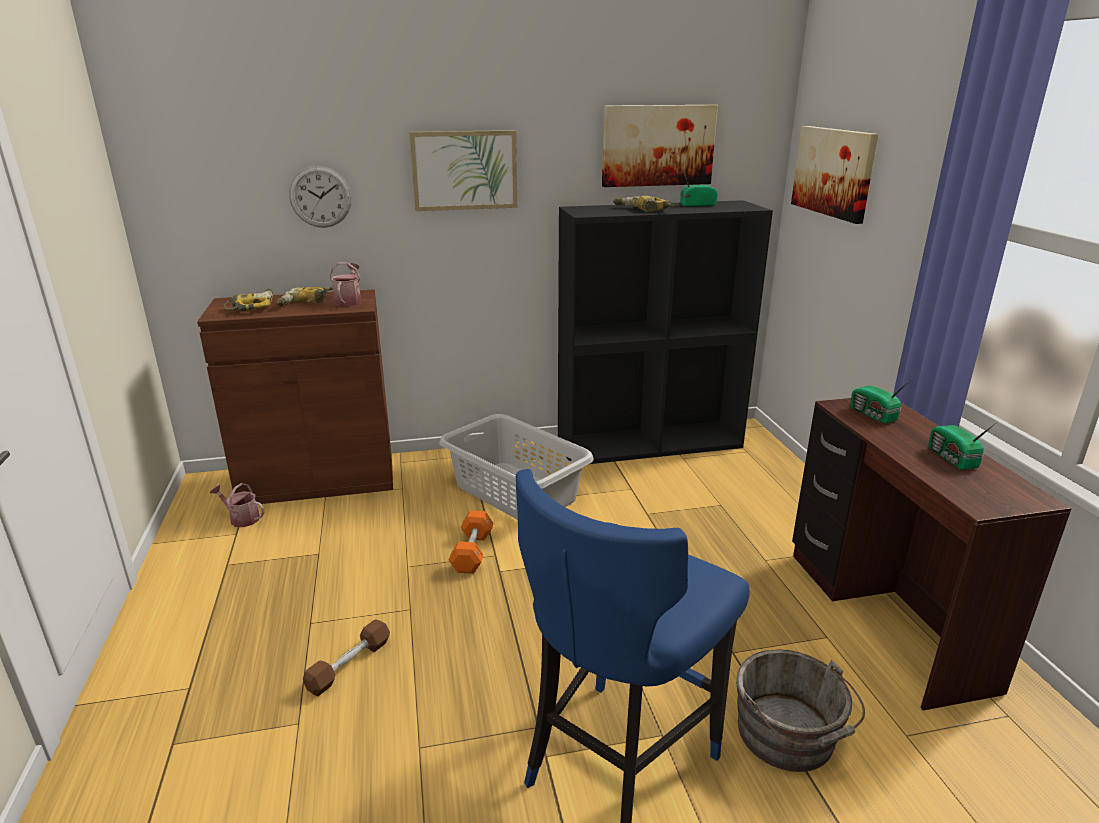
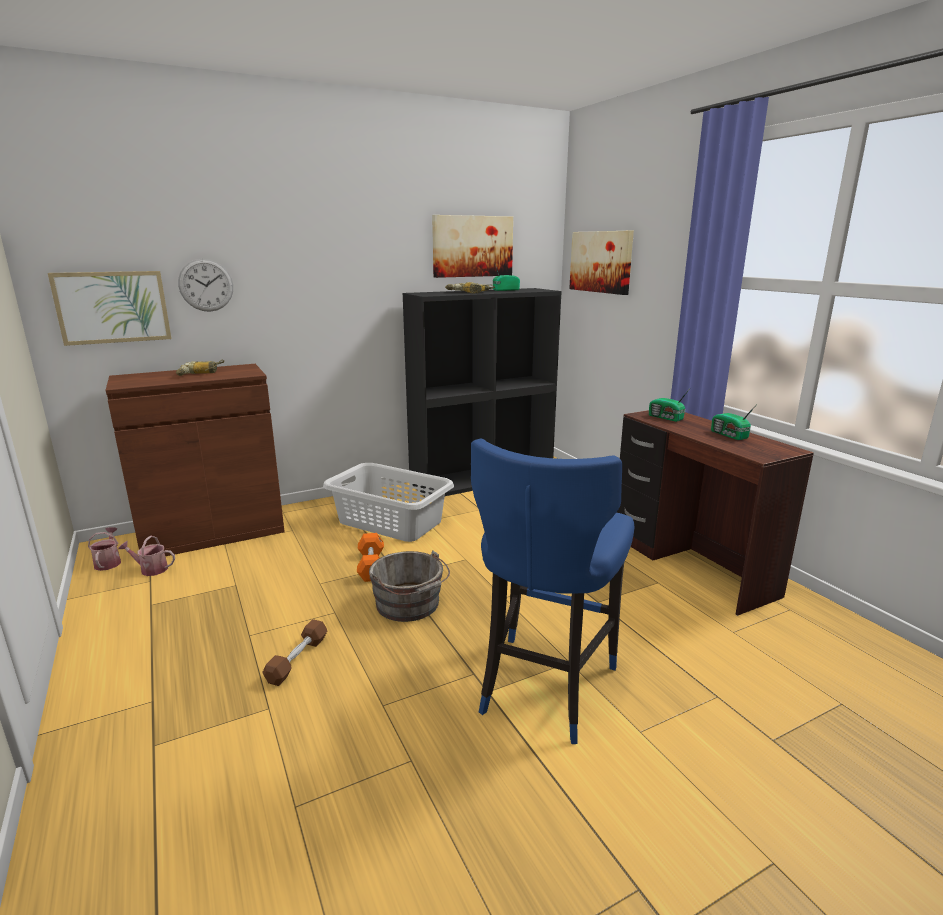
camera: 15 degrees left, 5 degrees down
power drill [224,288,273,311] -> none
watering can [329,263,362,307] -> watering can moved to [88,527,121,571]
picture [409,130,517,211] -> picture moved to [48,271,171,346]
grey bucket [737,650,865,772] -> grey bucket moved to [369,551,450,622]

